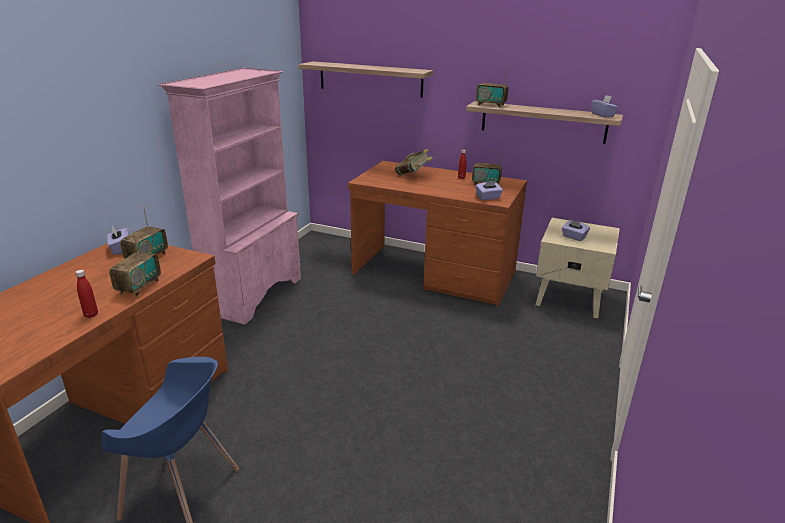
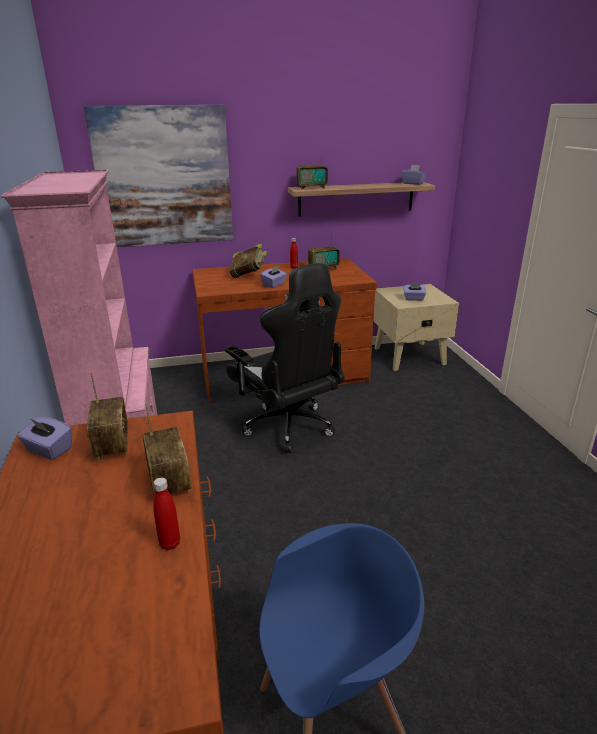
camera: 35 degrees left, 0 degrees up
shelf [299,61,434,98] -> picture [84,105,233,247]
purple tissue box [476,181,503,200] -> purple tissue box moved to [261,266,287,288]
none -> black office chair [225,263,344,453]

